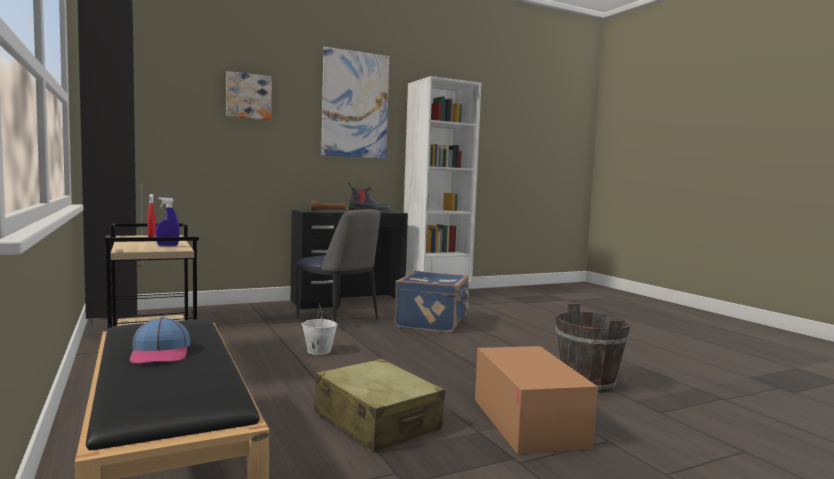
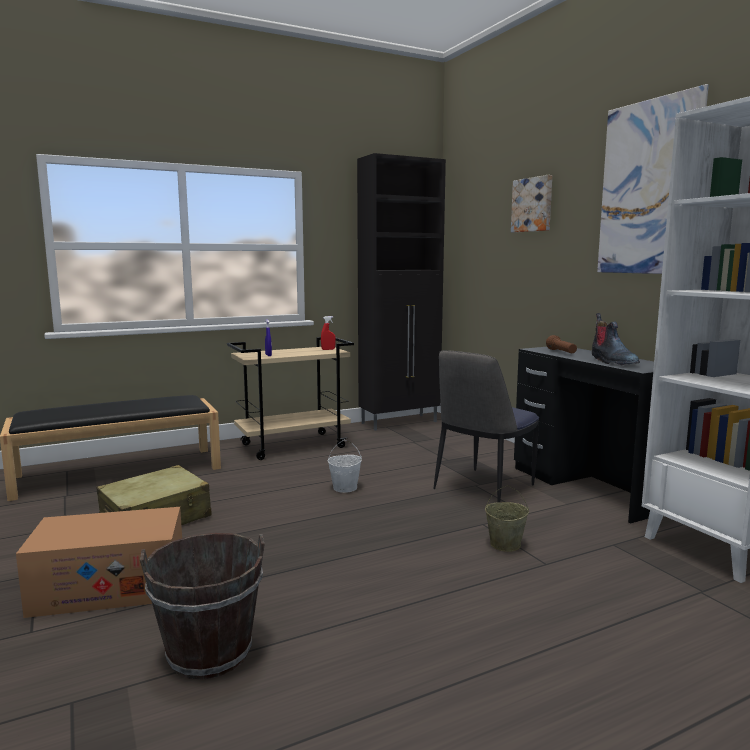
camera: 90 degrees right, 5 degrees up
cap [130,317,190,364] -> none
blue suitcase [395,271,470,333] -> beige bucket [485,485,529,552]

